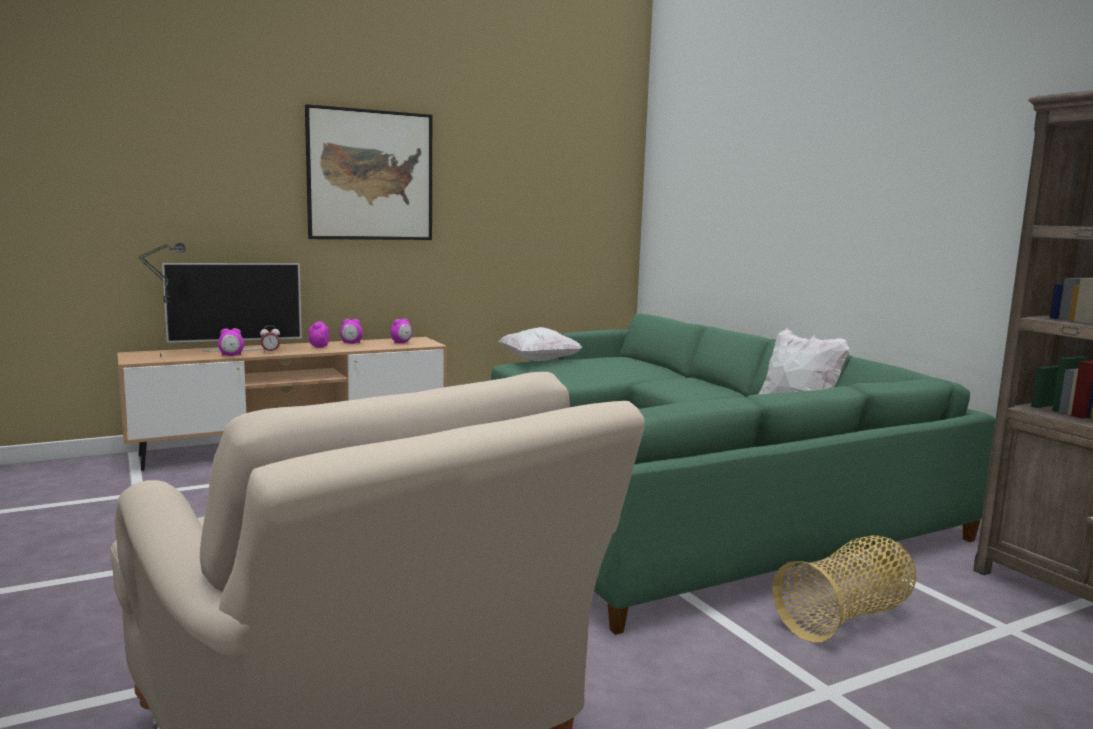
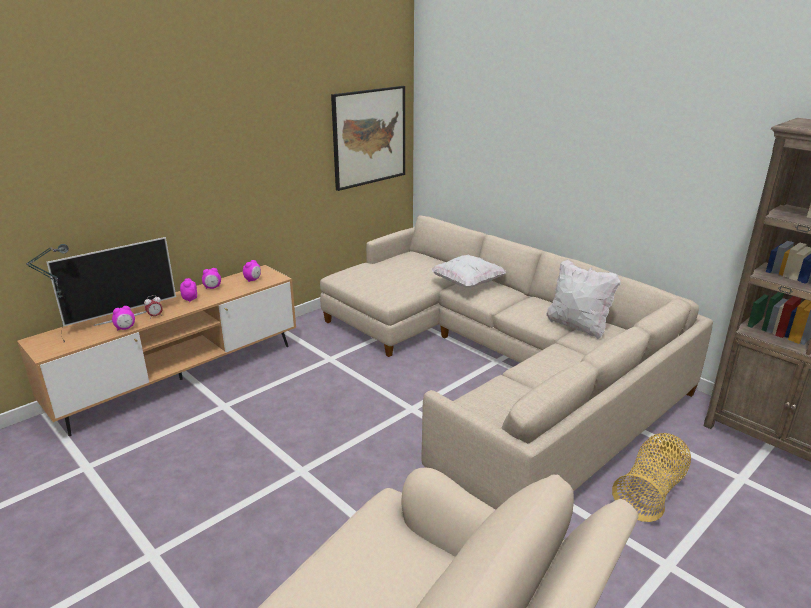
camera: 15 degrees left, 15 degrees up
picture [305,104,432,240] -> picture moved to [331,86,405,191]
green sofa [491,313,995,635] -> beige sofa [320,215,713,510]
white pillow [499,327,583,361] -> white pillow moved to [432,255,506,288]

